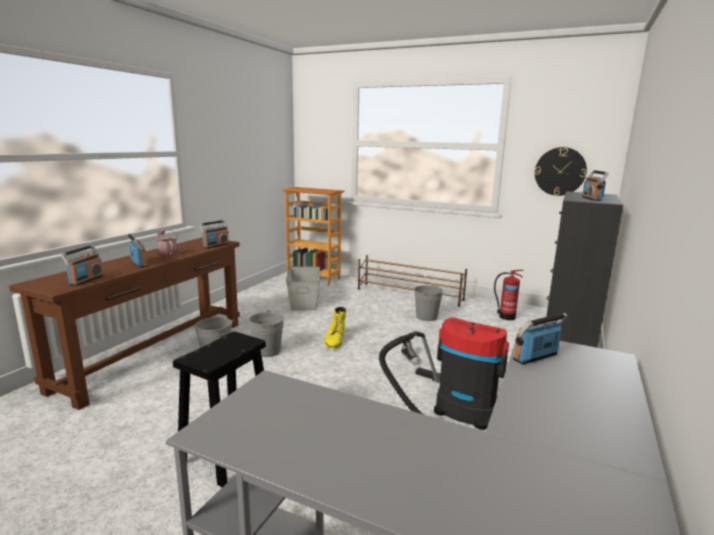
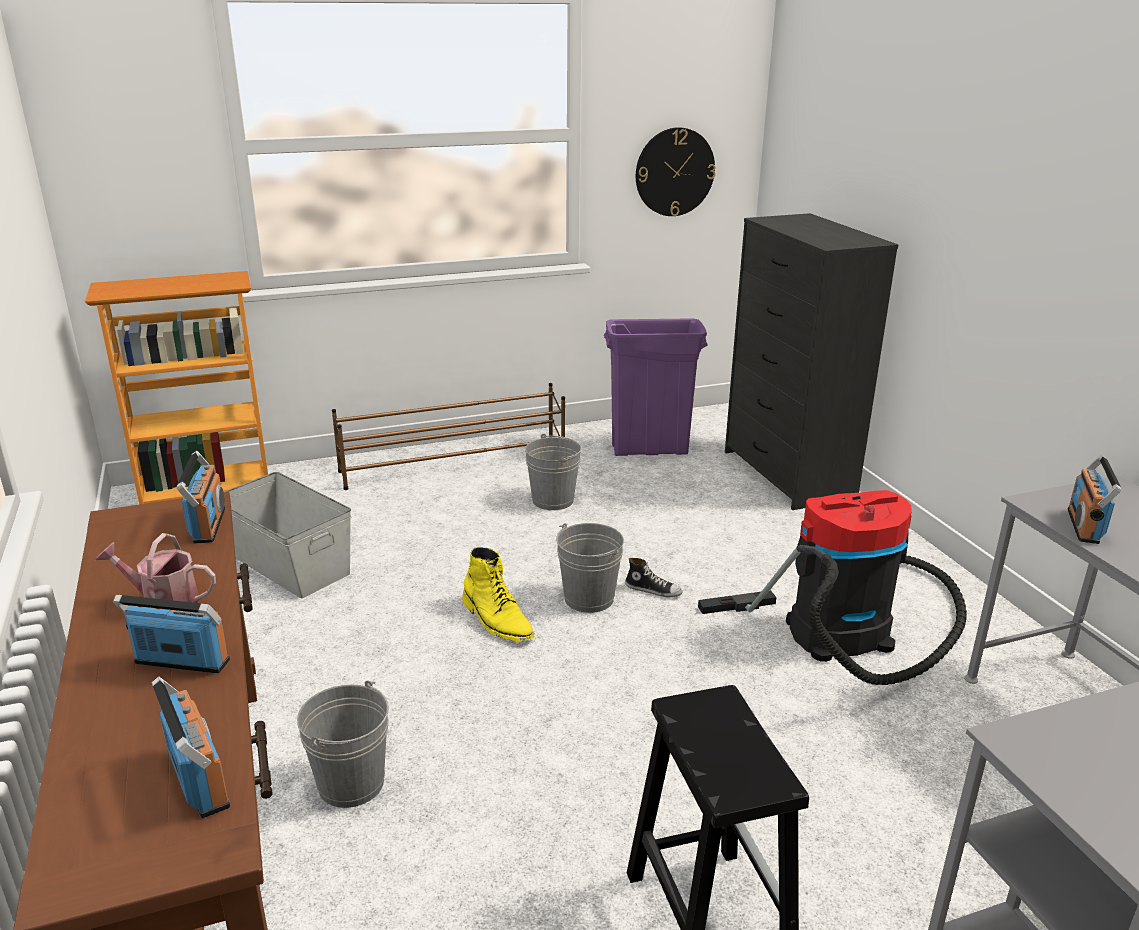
camera: 45 degrees left, 10 degrees up
grey bucket [249,310,284,357] -> grey bucket moved to [556,523,624,613]
fire extinguisher [494,270,524,320] -> purple trash can [604,318,708,456]
radio [582,170,609,201] -> none

